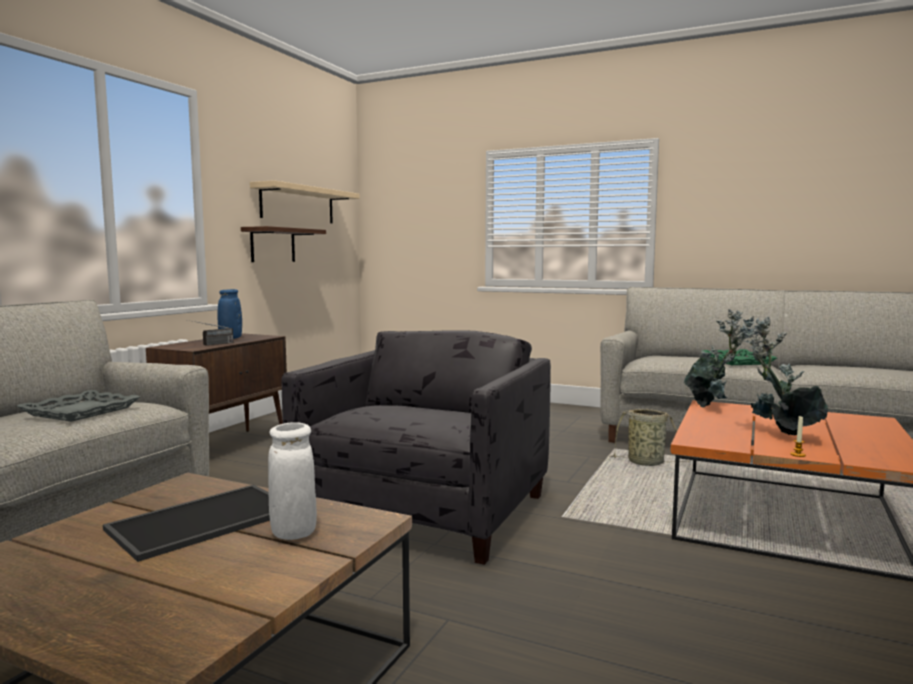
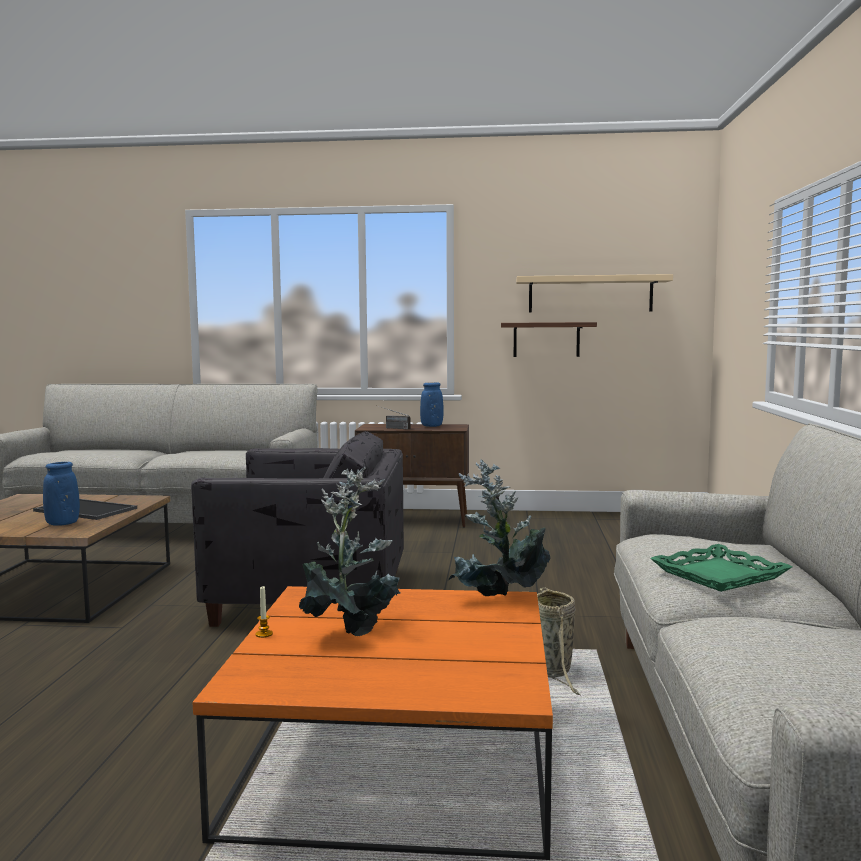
camera: 70 degrees right, 0 degrees up
grey tray [17,390,140,422] -> none
white vase [268,422,317,540] -> blue vase [43,462,80,526]

